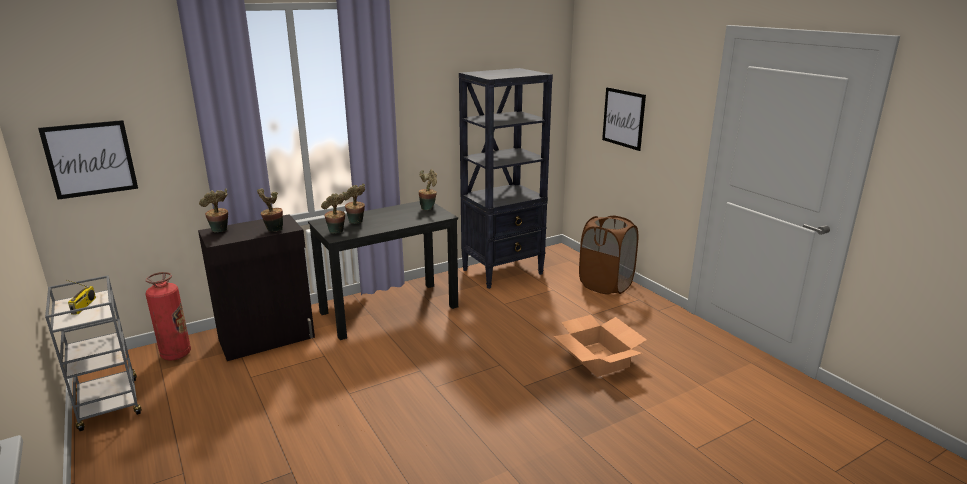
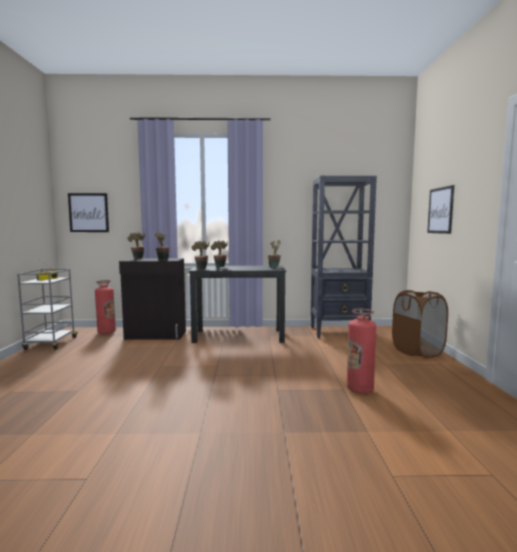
camera: 30 degrees right, 15 degrees down
cardboard box [554,315,647,377] -> fire extinguisher [347,309,376,394]

